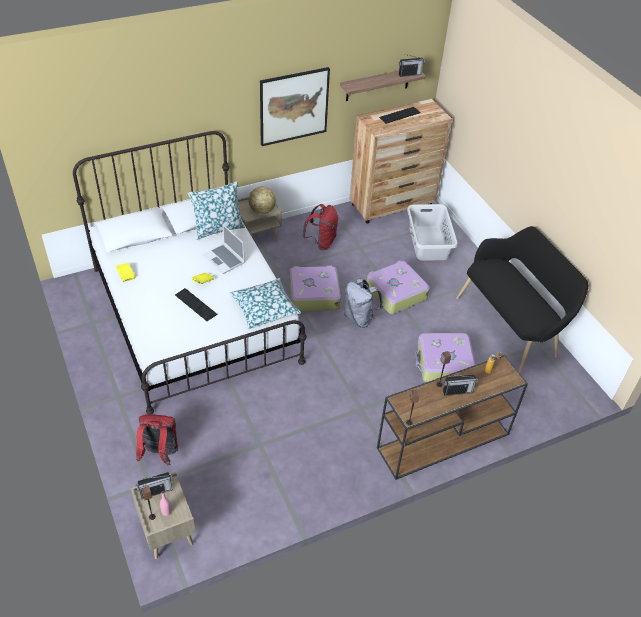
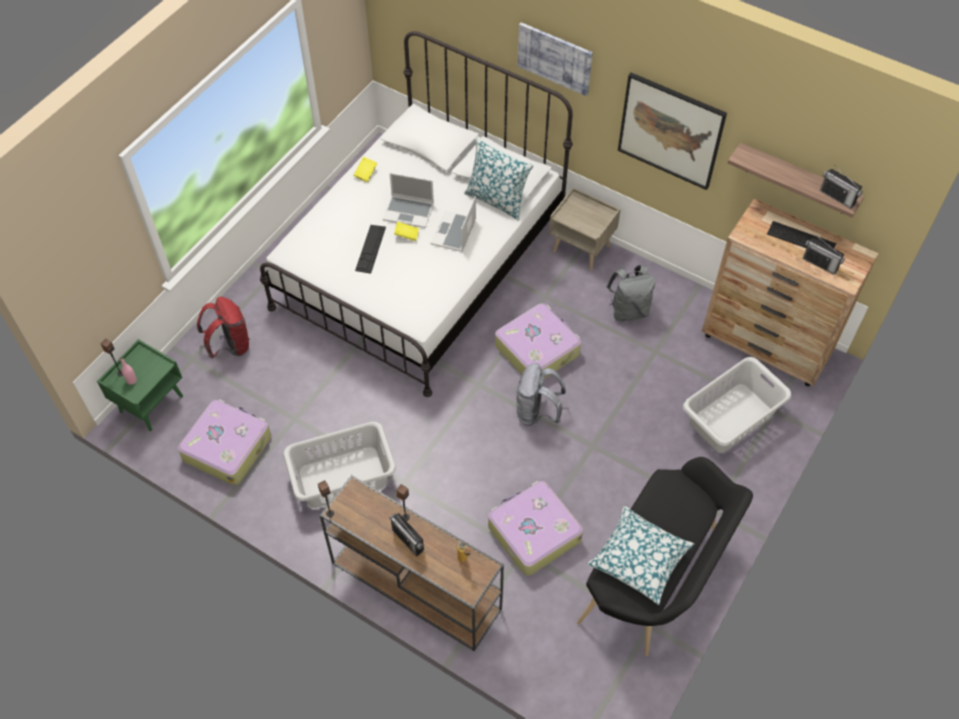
camera: 60 degrees right, 10 degrees up
beige nightstand [131,472,196,559] -> green nightstand [97,339,183,431]
radio [136,472,173,499] -> radio moved to [803,235,845,275]
pillow [229,278,301,329] -> pillow moved to [587,506,694,605]
globe [249,186,276,214] -> none
red backpack [302,204,338,250] -> grey backpack [607,265,655,322]
suitcase [367,261,430,314] -> suitcase moved to [178,399,271,485]
none -> grey laundry basket [283,422,396,508]
none -> laptop [383,173,434,228]
none -> picture [518,22,593,96]

